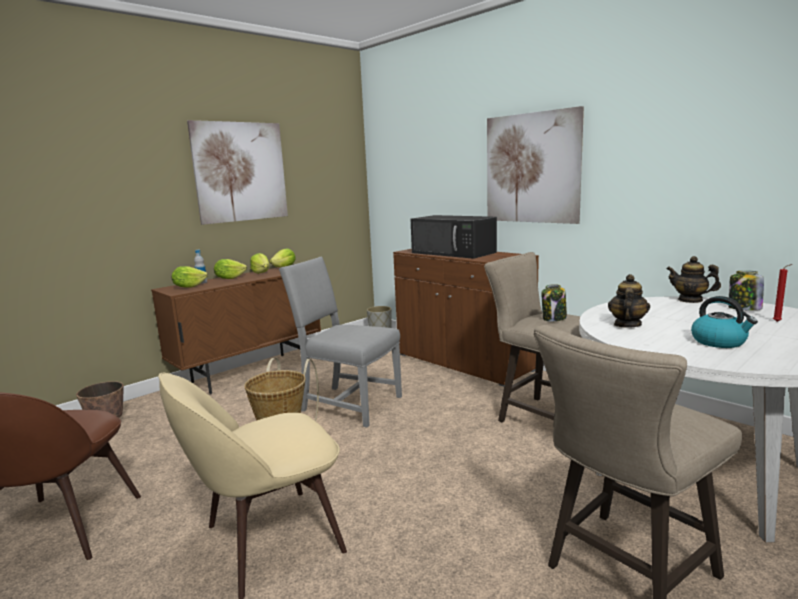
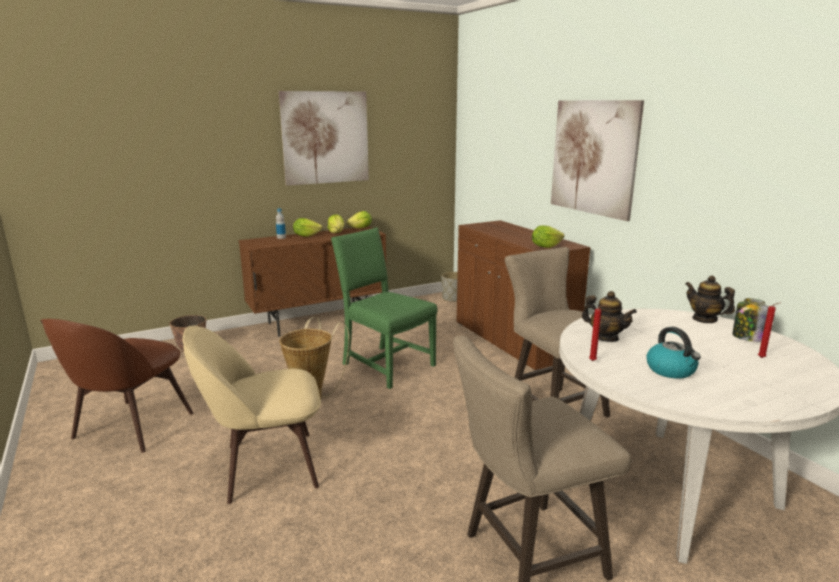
camera: 15 degrees right, 5 degrees up
lettuce [172,266,208,288] -> lettuce moved to [532,225,564,248]
grey chair [279,257,402,427] -> green chair [331,228,437,389]
black microwave [411,215,497,259] -> none
jar [542,284,567,322] -> none
teapot [608,274,650,328] -> teapot turned 90 degrees clockwise [582,291,637,342]
none -> red candle [589,305,605,361]

